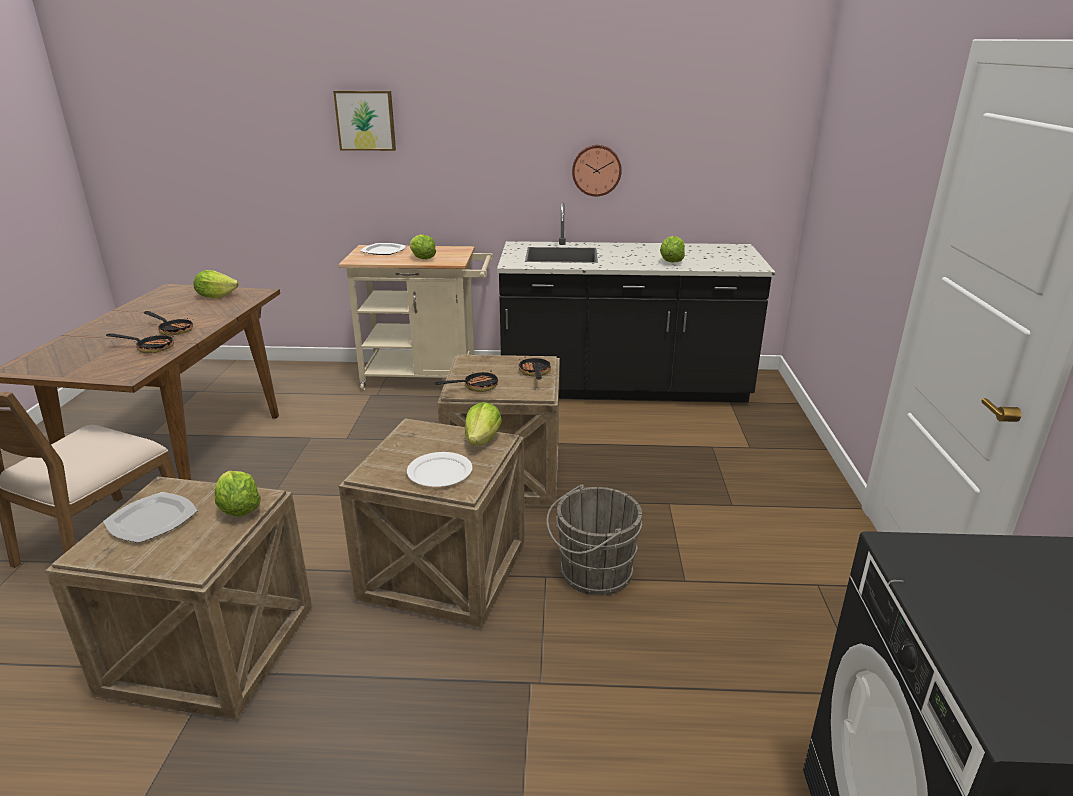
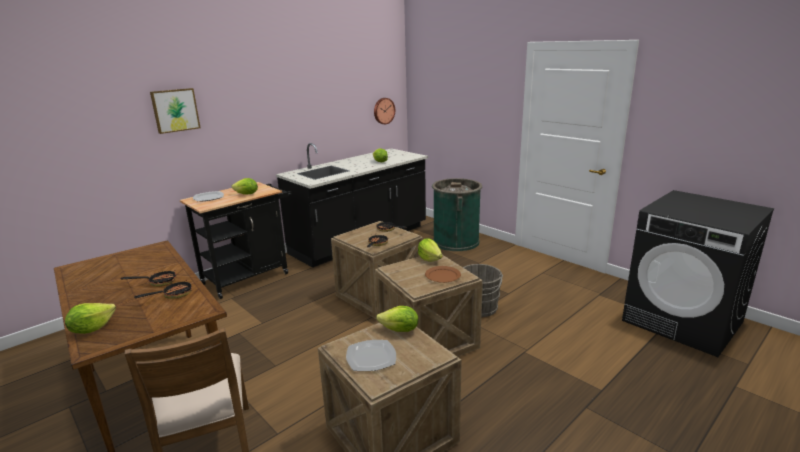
camera: 45 degrees left, 5 degrees down
lettuce [193,270,239,298] -> lettuce moved to [65,303,116,334]
beige cart [339,245,493,391] -> black cart [180,182,292,299]
white plate [407,452,472,487] -> brown plate [425,266,461,283]
wall clock [572,145,622,196] -> wall clock moved to [374,98,395,124]
none -> green trash can [432,178,482,251]

